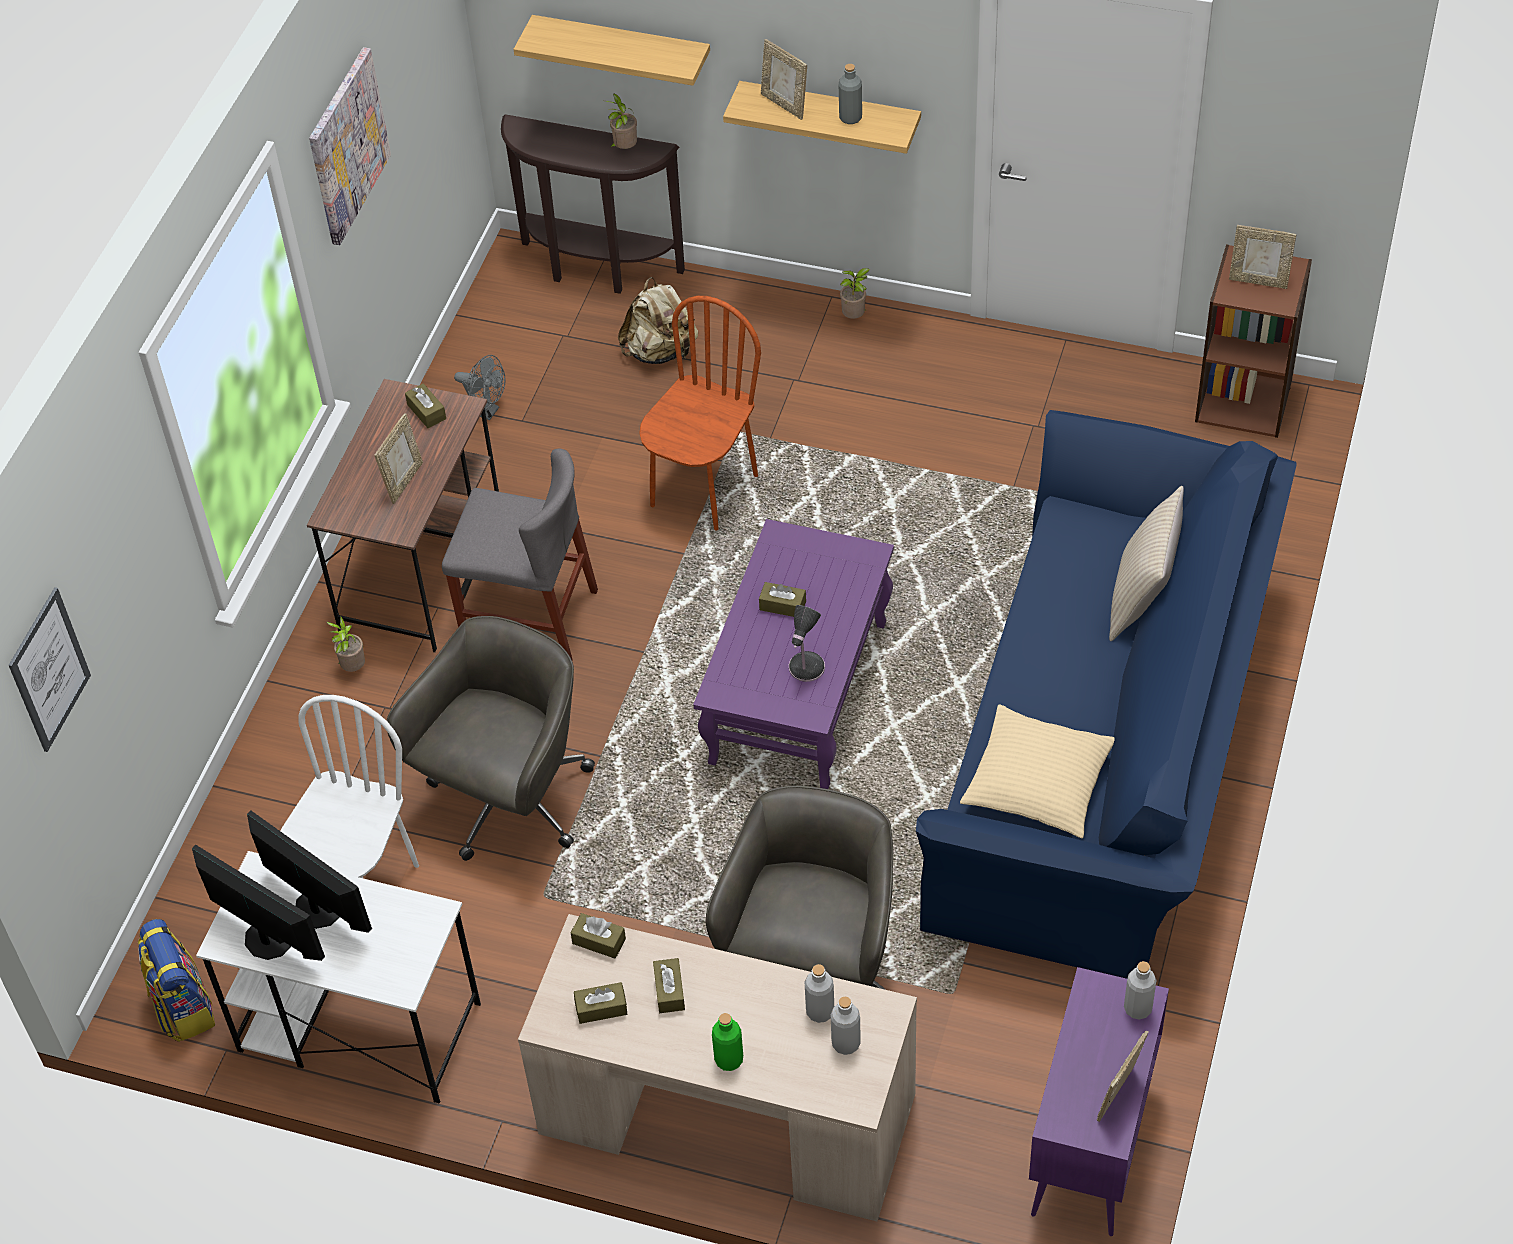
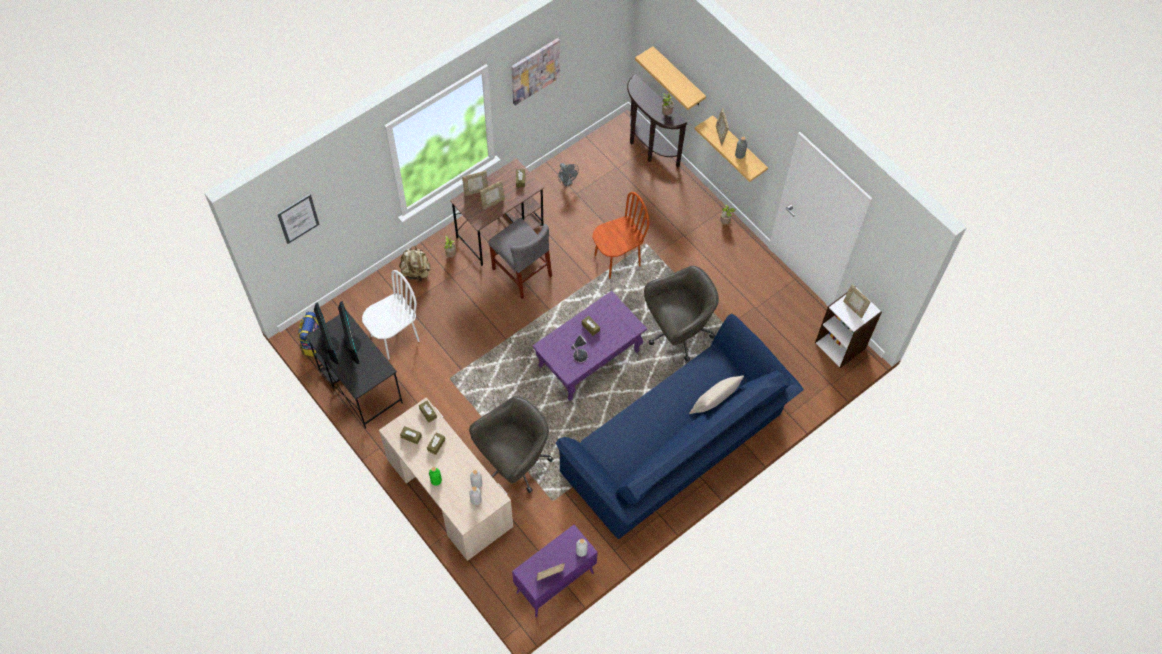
camera: 30 degrees right, 10 degrees up
white desk [196,851,481,1103] -> black desk [305,310,403,429]
grey office chair [387,616,595,861] -> grey office chair moved to [644,266,719,362]
beige backpack [618,277,698,364] -> beige backpack moved to [399,246,430,282]
beige pillow [960,704,1115,838] -> none
brown bookcase [1195,244,1312,438] -> white bookcase [815,286,882,368]
none -> picture frame [462,171,488,196]

